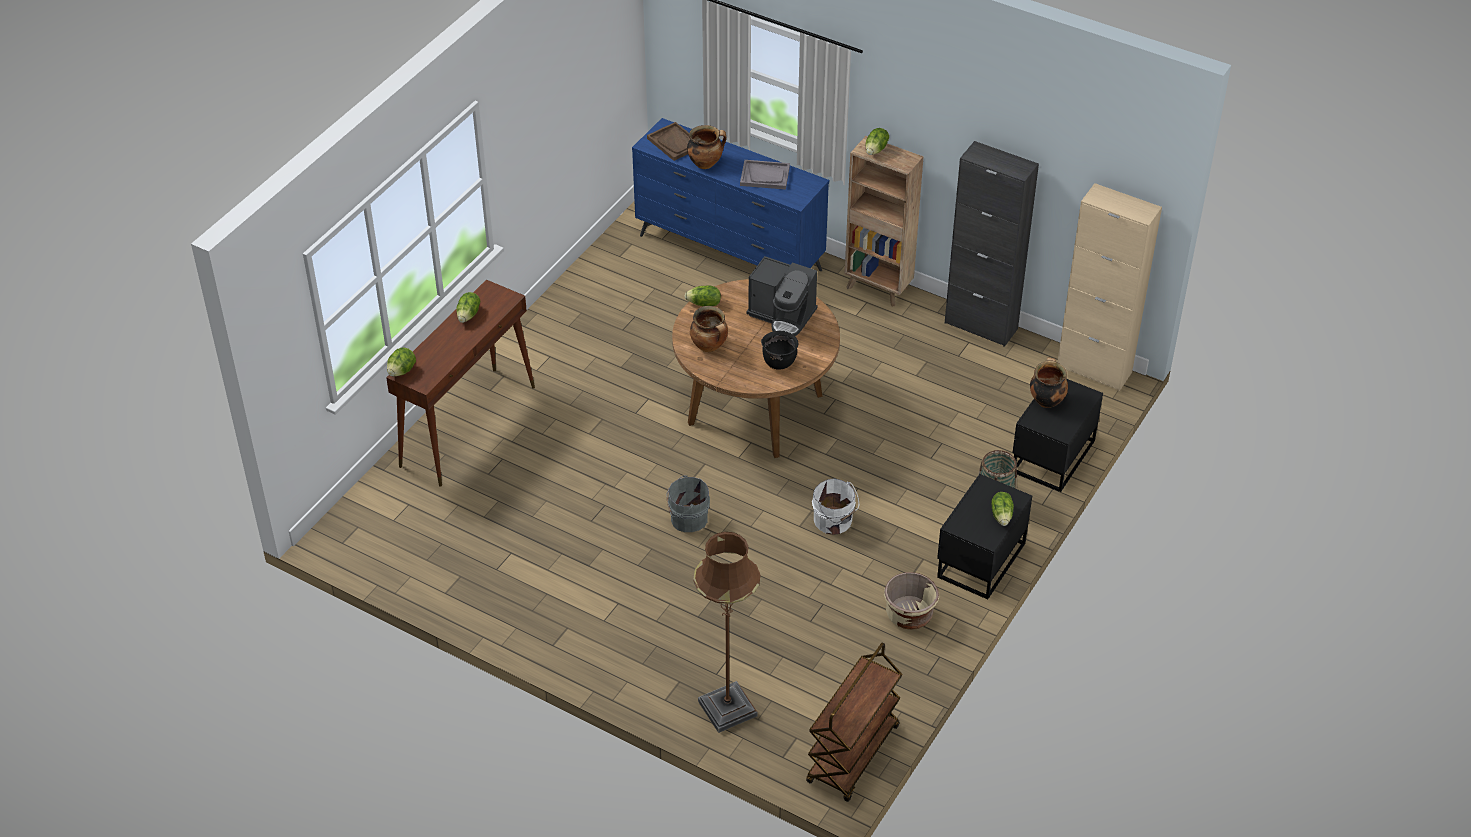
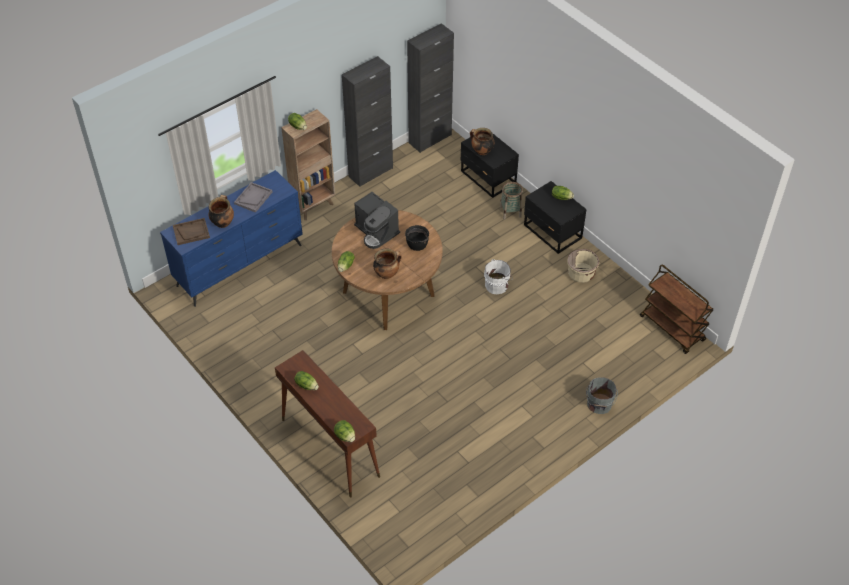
camera: 70 degrees left, 5 degrees up
grey bucket [666,475,710,532] -> grey bucket moved to [586,377,618,414]
brown floor lamp [693,532,760,733] -> none
coffee machine [746,256,818,337] -> coffee machine turned 90 degrees clockwise [354,192,400,249]
beige cabinet [1057,183,1162,391] -> black cabinet [407,23,454,153]

